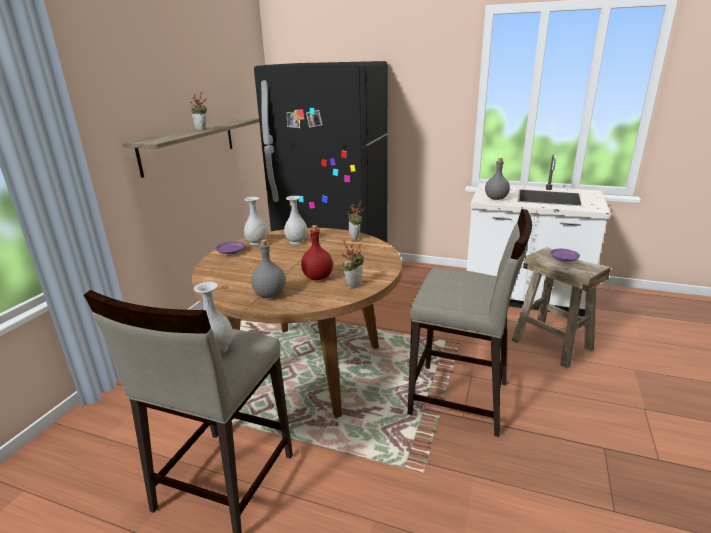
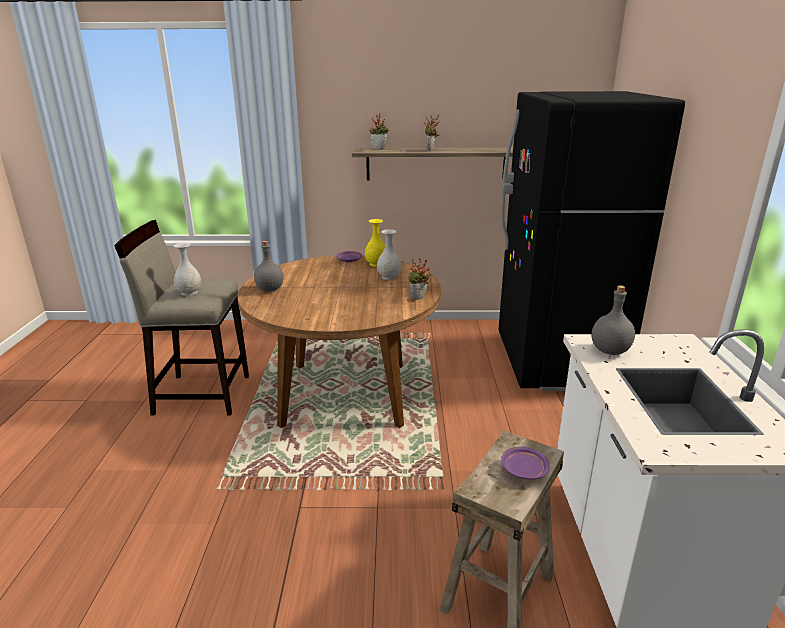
camera: 70 degrees right, 0 degrees up
white vase [244,197,268,245] -> yellow vase [365,219,385,267]
red bottle [301,225,333,280] -> none
potted plant [342,240,364,289] -> potted plant moved to [370,113,389,150]
beige stool [408,209,532,437] -> none

